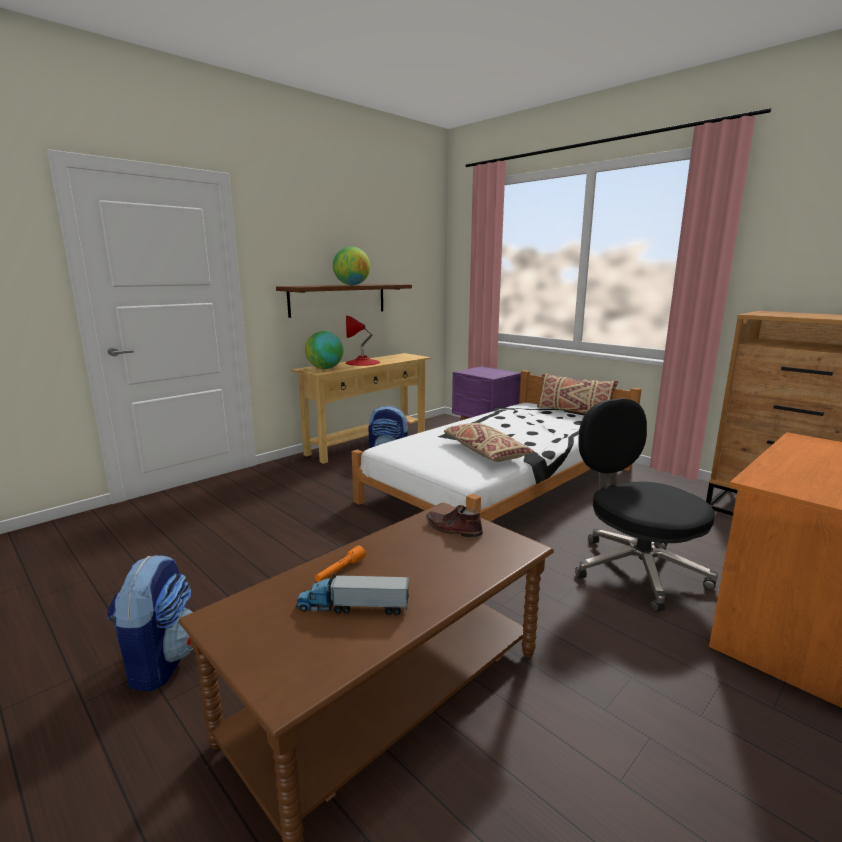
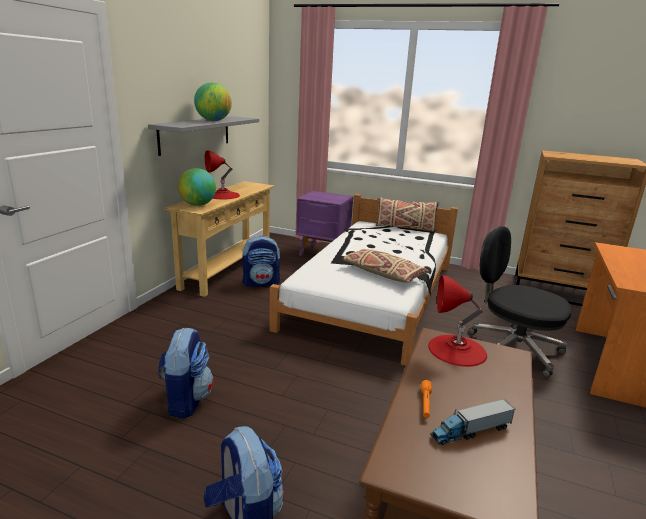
camera: 25 degrees left, 5 degrees up
brown shelf [276,284,412,318] -> grey shelf [148,116,259,156]
brown shoe [426,505,483,537] -> red table lamp [428,275,487,367]
none -> backpack [158,328,214,419]

